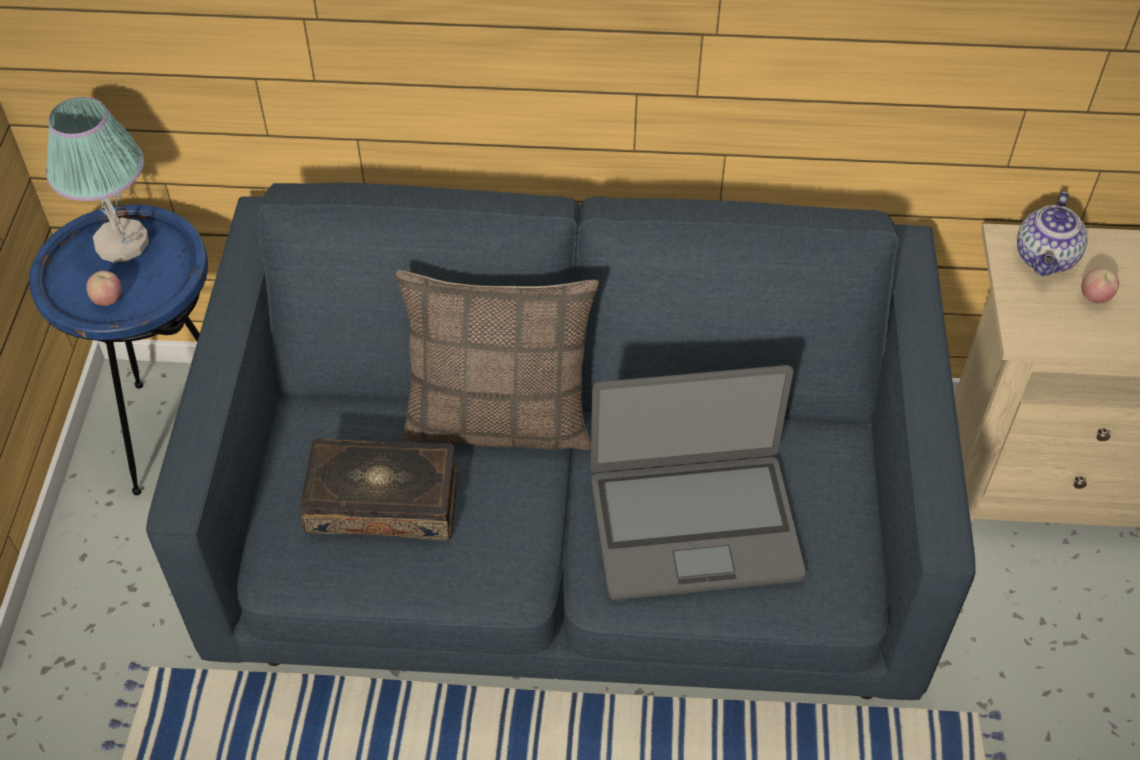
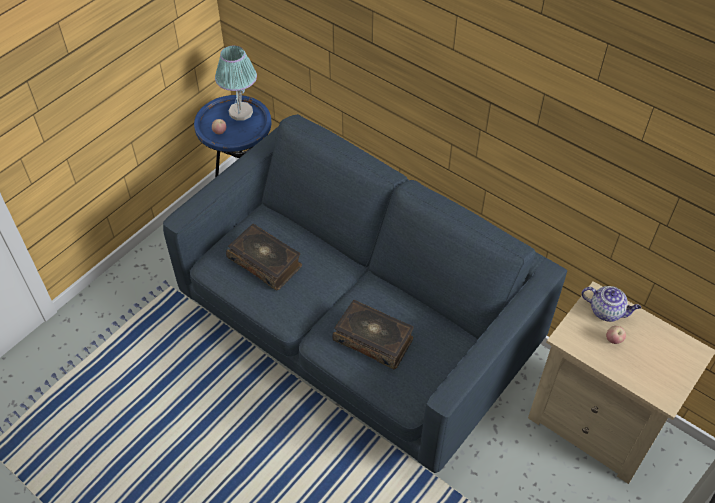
camera: 35 degrees right, 0 degrees up
pillow [396,270,599,450] -> none
laptop [591,365,806,600] -> book [333,300,414,369]
teapot [1017,191,1088,276] -> teapot turned 120 degrees counterclockwise [582,286,641,322]

